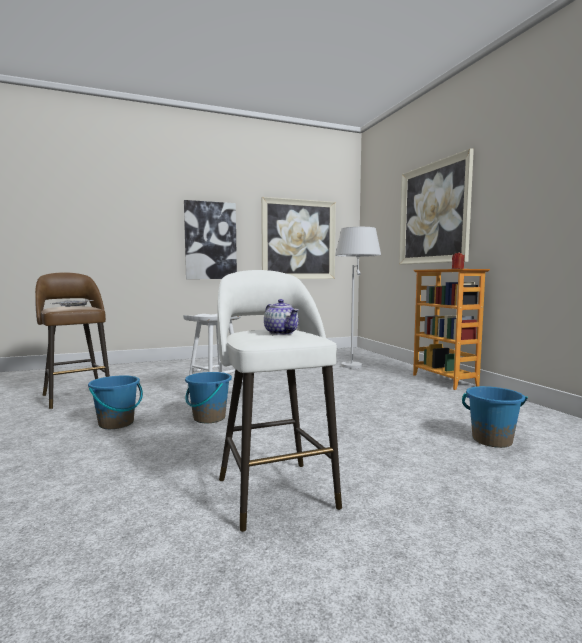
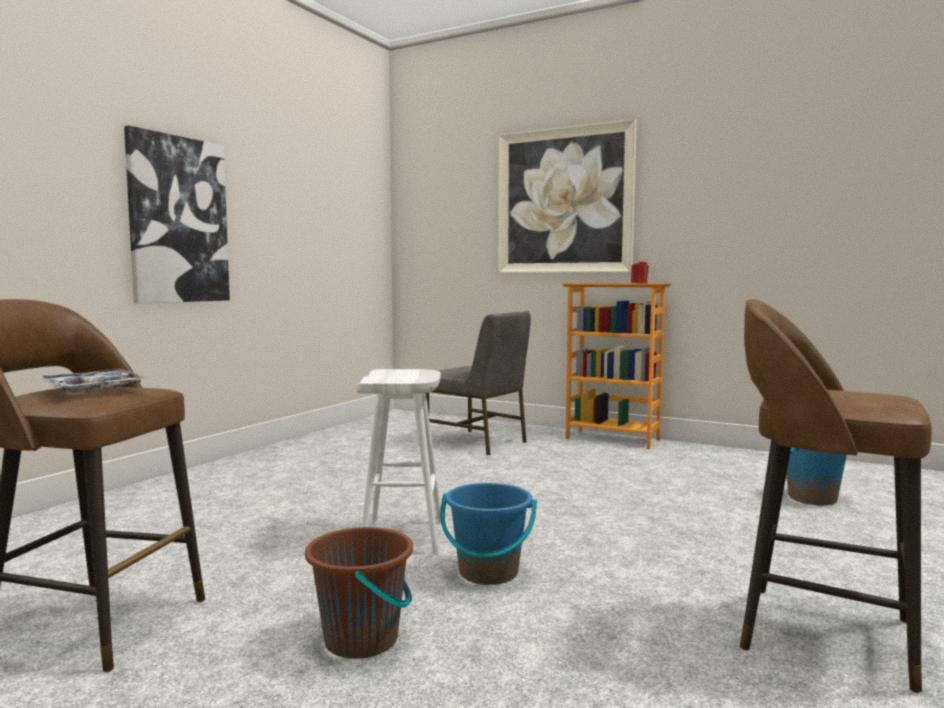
camera: 40 degrees left, 0 degrees up
blue bucket [88,375,143,429] -> brown bucket [305,527,413,659]
white stool [217,270,342,532] -> brown stool [740,299,932,693]
picture [261,197,336,279] -> none
teapot [264,299,299,335] -> none
white floor lamp [335,227,381,368] -> grey chair [426,311,531,455]

